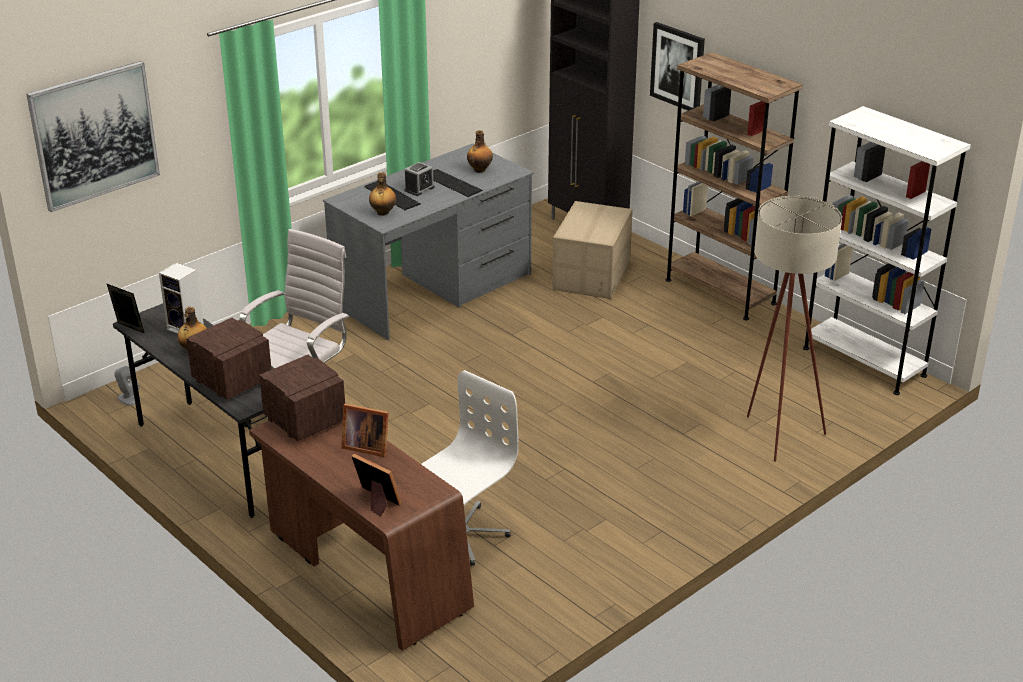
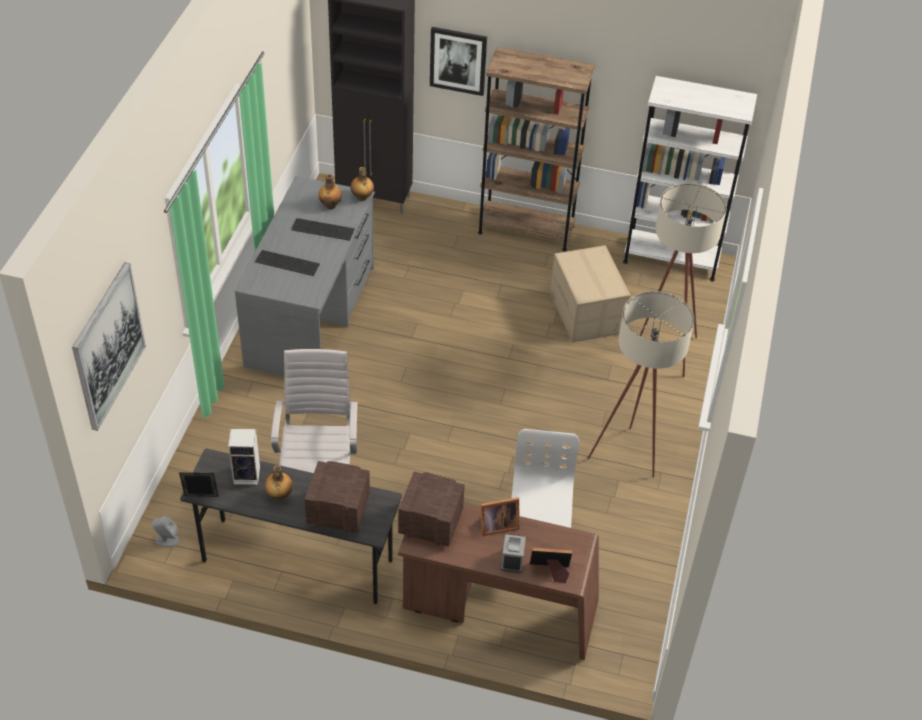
camera: 35 degrees left, 15 degrees up
bottle [369,172,396,216] -> bottle moved to [350,167,374,201]
alarm clock [404,162,435,196] -> alarm clock moved to [501,534,526,573]
cardboard box [552,201,633,299] -> cardboard box moved to [550,245,630,343]
none -> beige floor lamp [587,291,694,478]

